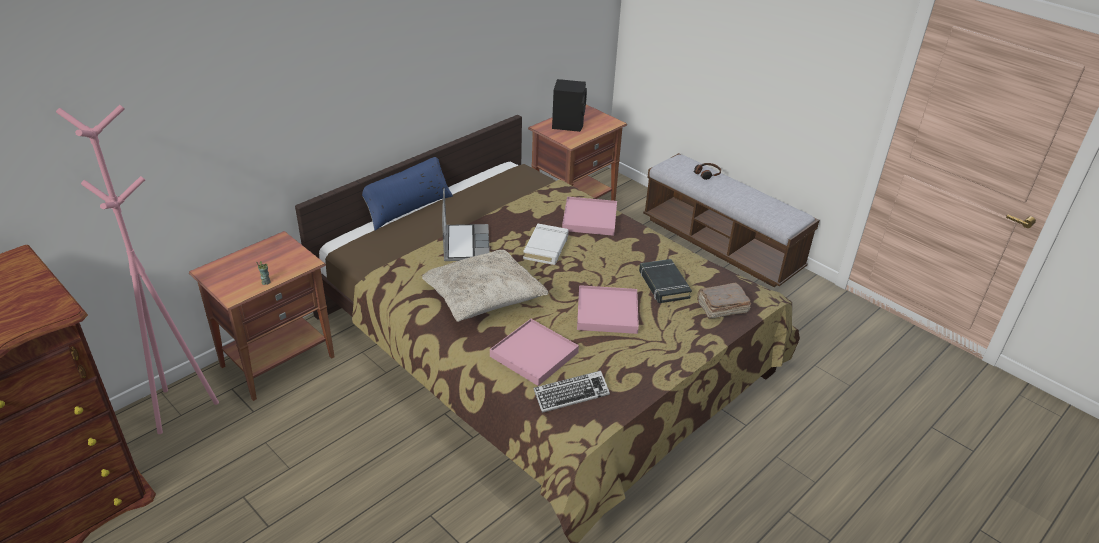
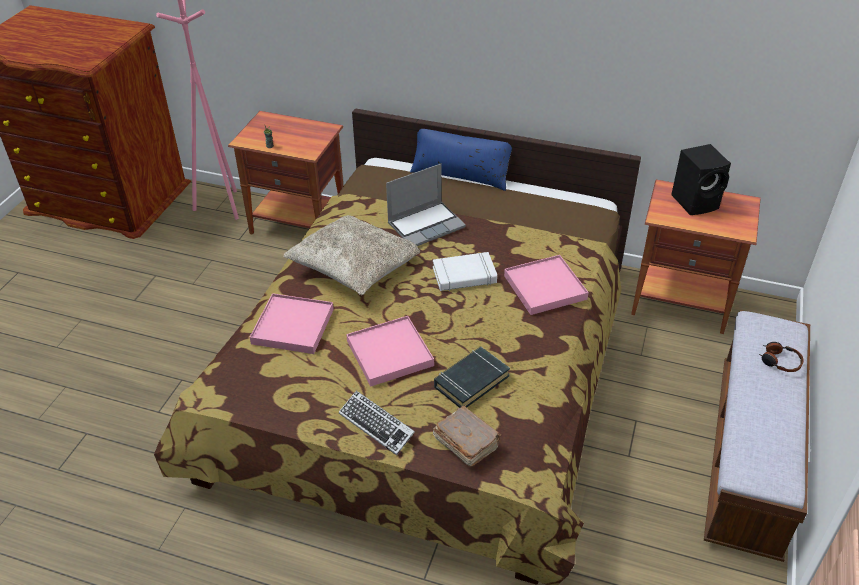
camera: 65 degrees right, 5 degrees up
keyboard [533,371,610,413] -> keyboard moved to [339,391,415,455]

